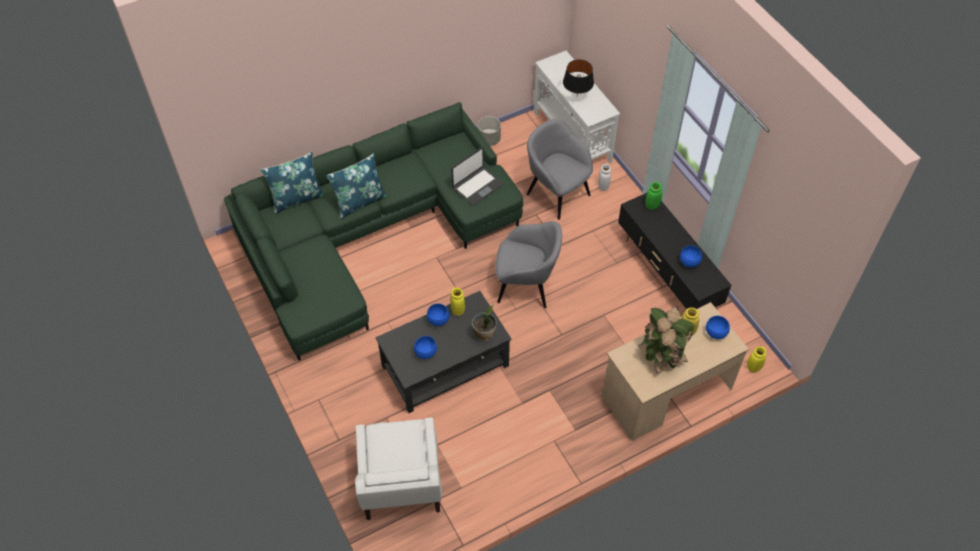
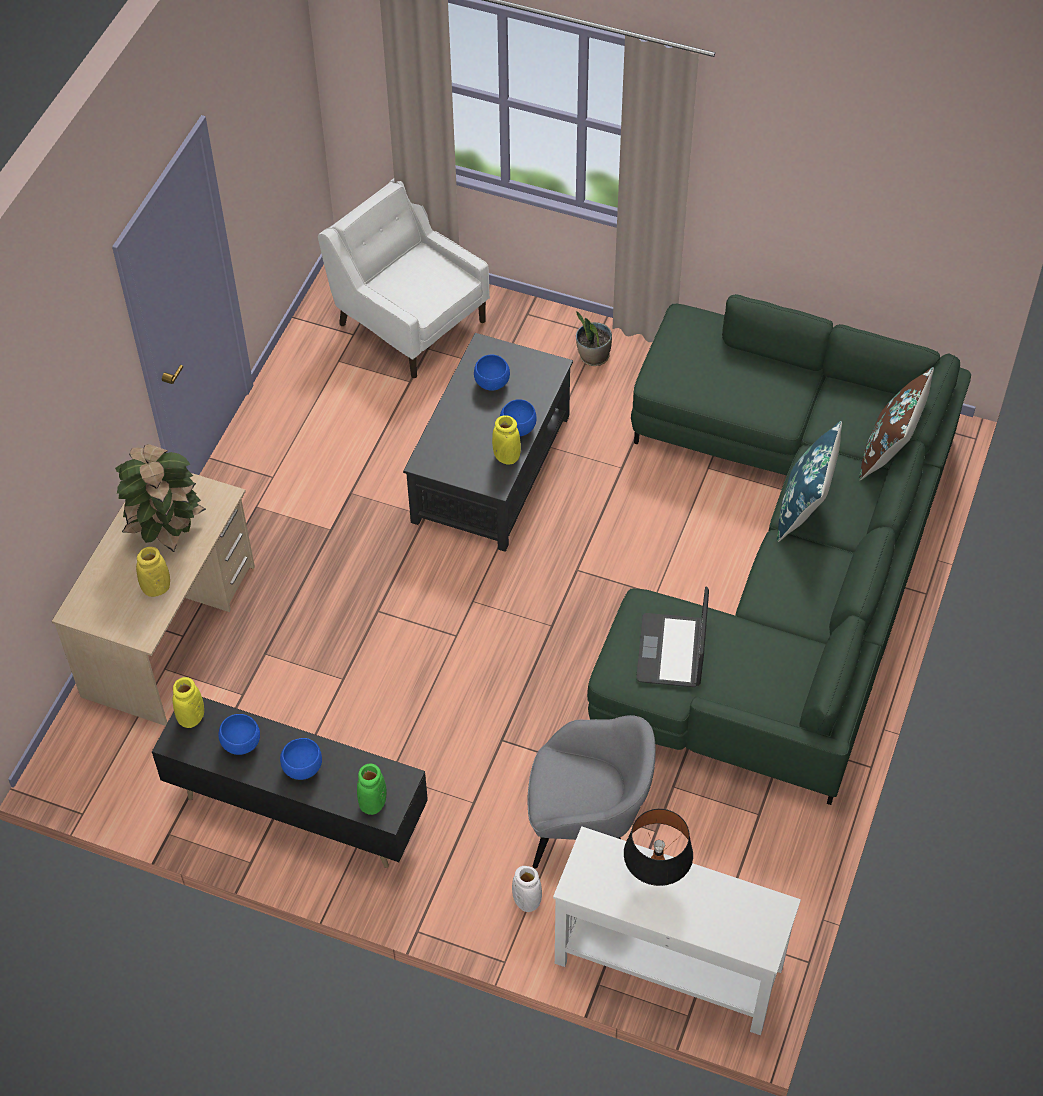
camera: 140 degrees right, 0 degrees up
blue pillow [260,152,325,214] -> brown pillow [859,367,934,481]
potted plant [472,304,496,341] -> potted plant moved to [576,312,612,366]
grey planter [478,116,501,146] -> none
grey armchair [495,221,562,308] -> none
blue bowl [706,316,730,339] -> blue bowl moved to [280,738,322,780]
yellow vase [747,346,767,372] -> yellow vase moved to [173,677,204,728]

